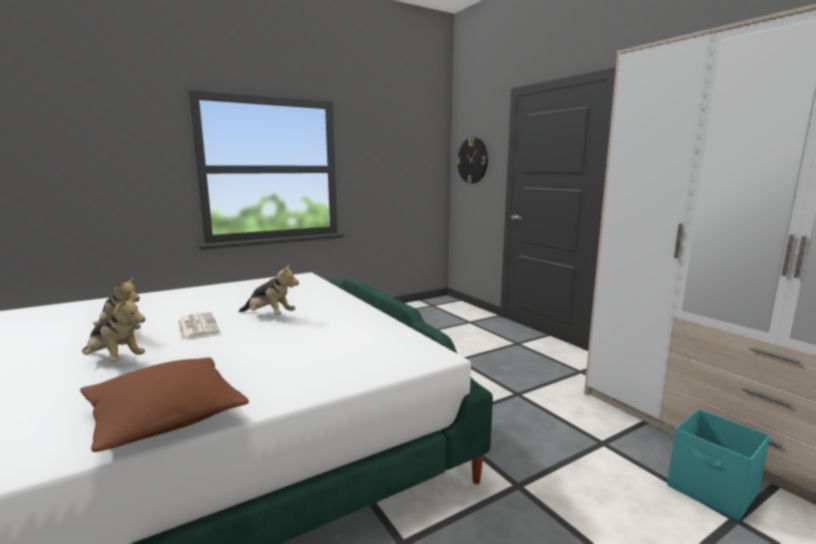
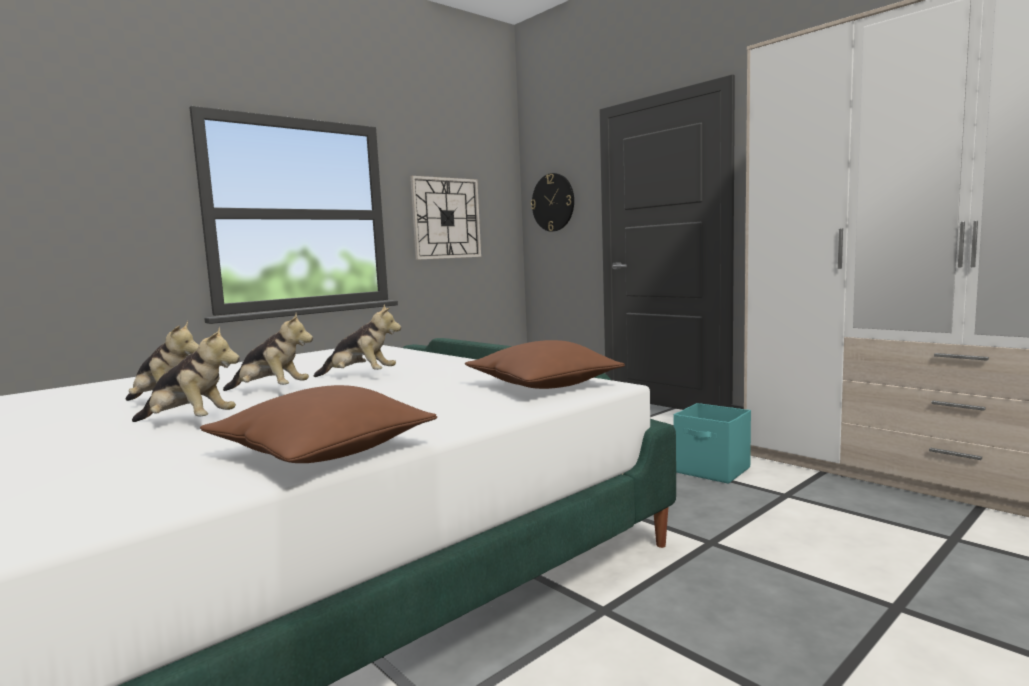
camera: 10 degrees left, 5 degrees down
newspaper [178,312,220,340] -> plush toy [223,313,313,391]
turquoise storage box [667,409,770,521] -> turquoise storage box moved to [673,403,751,484]
none -> wall clock [410,176,481,260]
none -> brown pillow [465,340,625,389]

